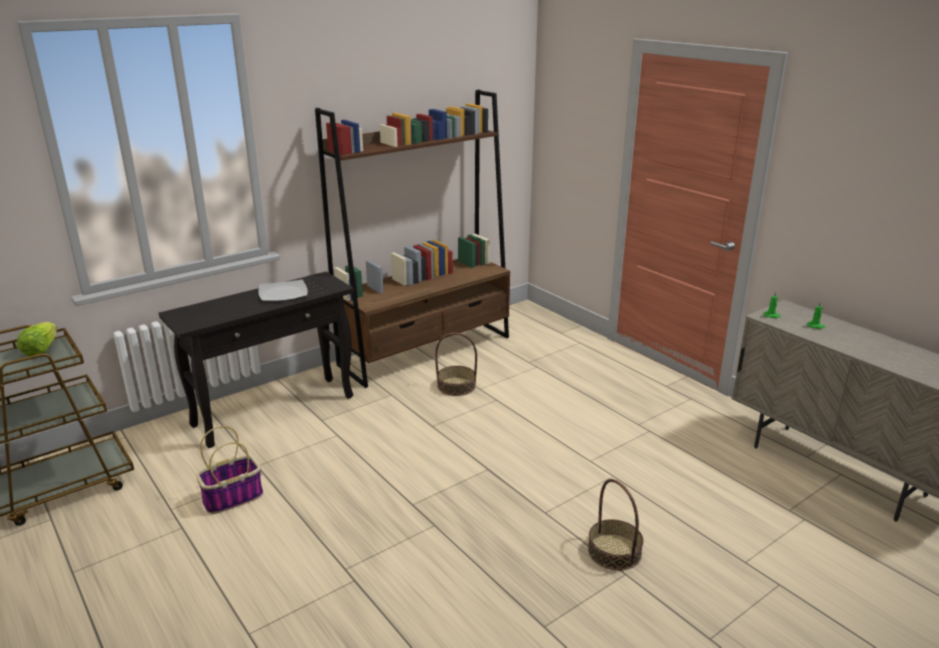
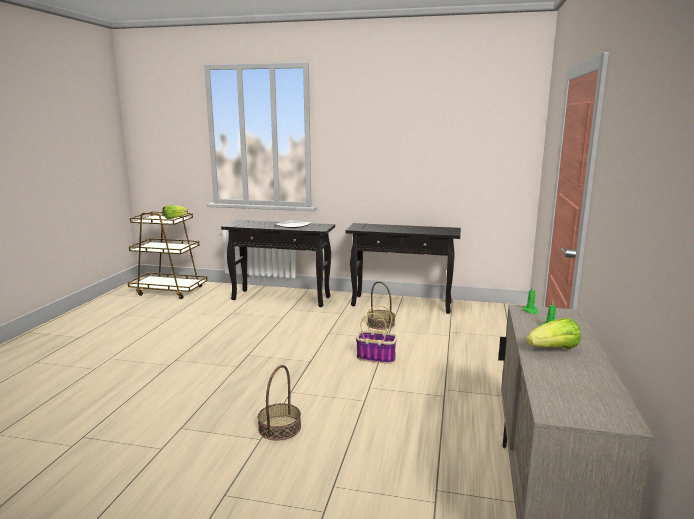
camera: 50 degrees right, 10 degrees down
basket [196,426,263,514] -> basket moved to [356,305,397,364]
brown bookcase [315,89,510,388] -> black console table [346,223,461,314]
none -> lettuce [527,318,581,349]

